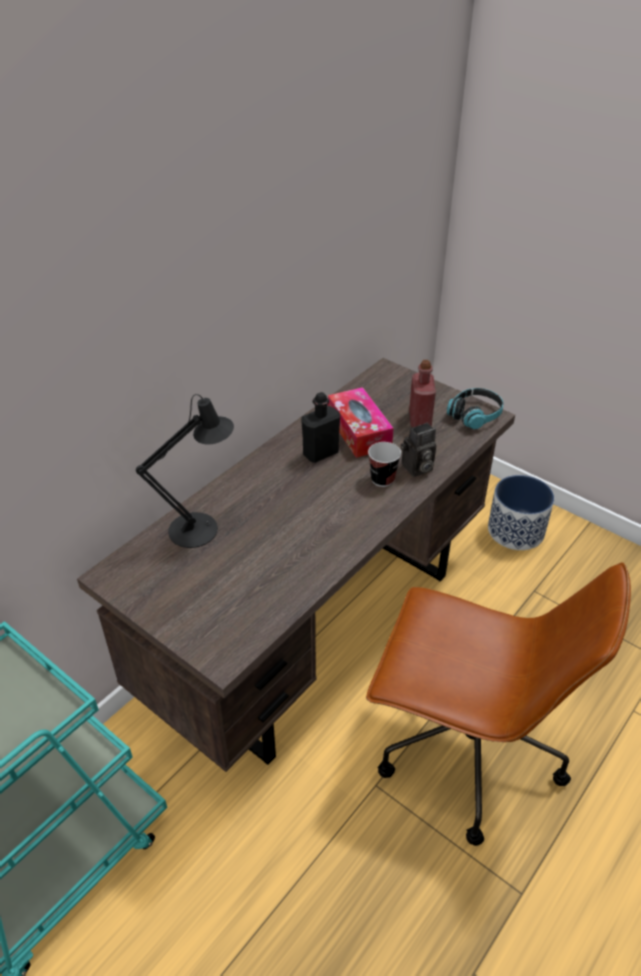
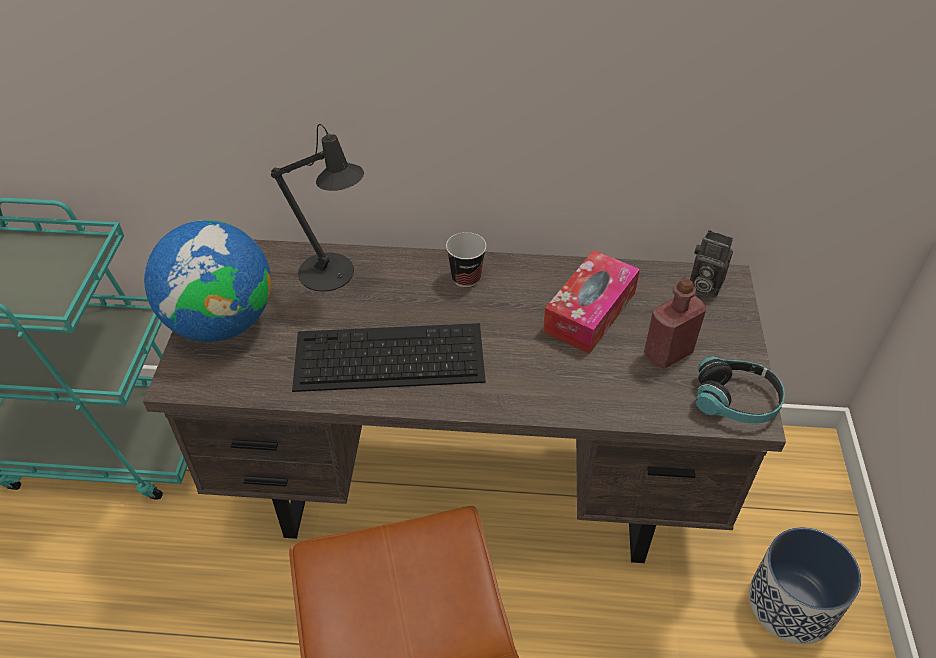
camera: 55 degrees right, 5 degrees up
black bottle [301,392,340,463] -> none
cup [368,442,401,487] -> cup moved to [446,232,486,287]
camera [401,423,436,477] -> camera moved to [690,230,733,298]
none -> globe [144,220,271,342]
none -> keyboard [292,323,486,392]

